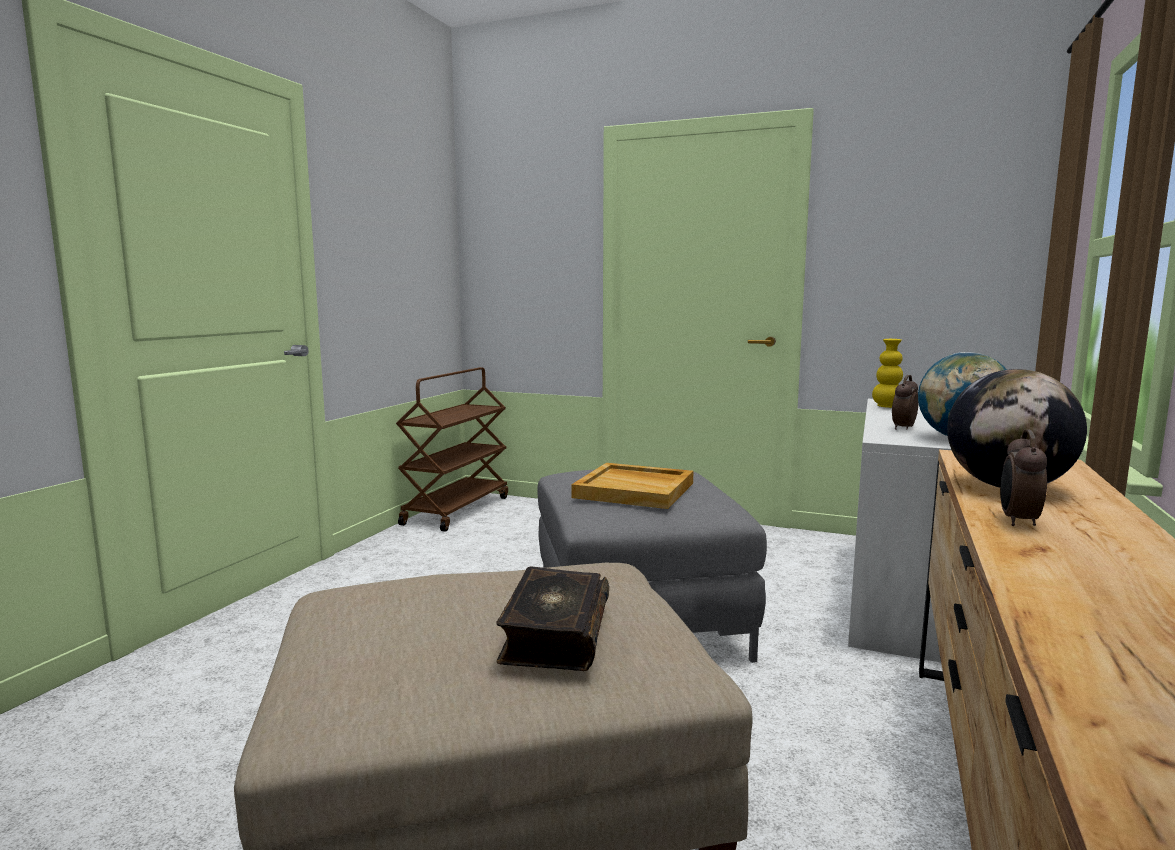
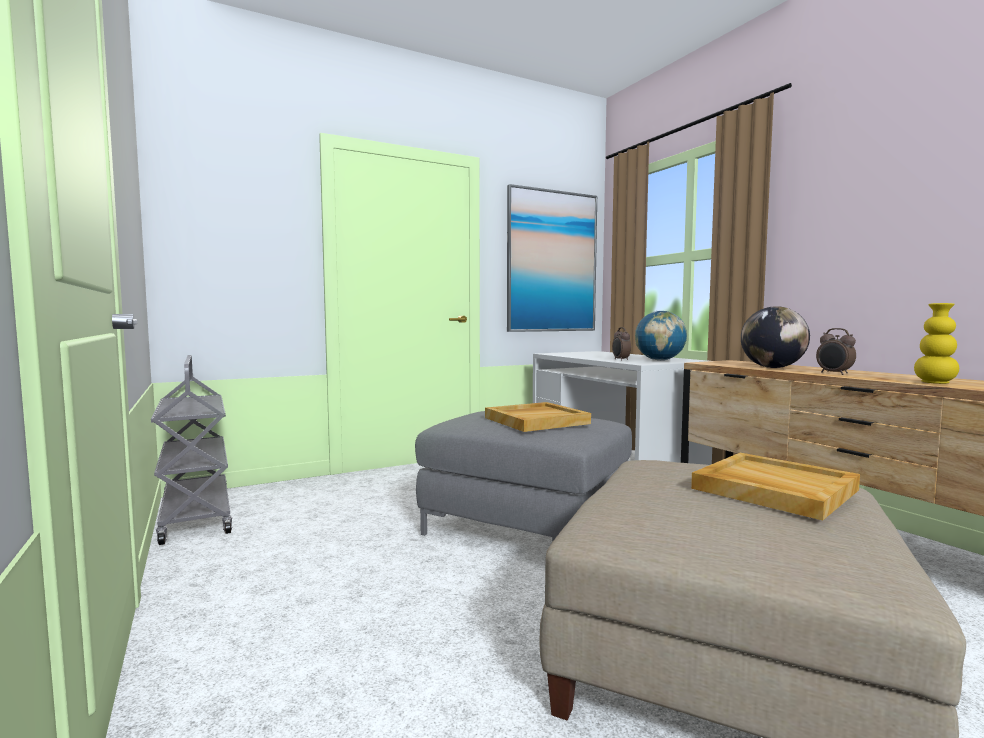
camera: 50 degrees left, 5 degrees down
brown cart [396,367,508,532] -> grey cart [151,355,232,545]
book [497,566,609,671] -> beige tray [691,453,860,521]
yellow vase [872,339,903,408] -> yellow vase moved to [914,303,959,384]
none -> picture [507,184,597,332]

